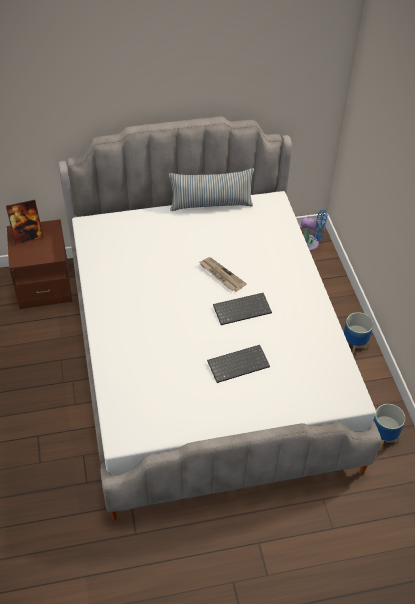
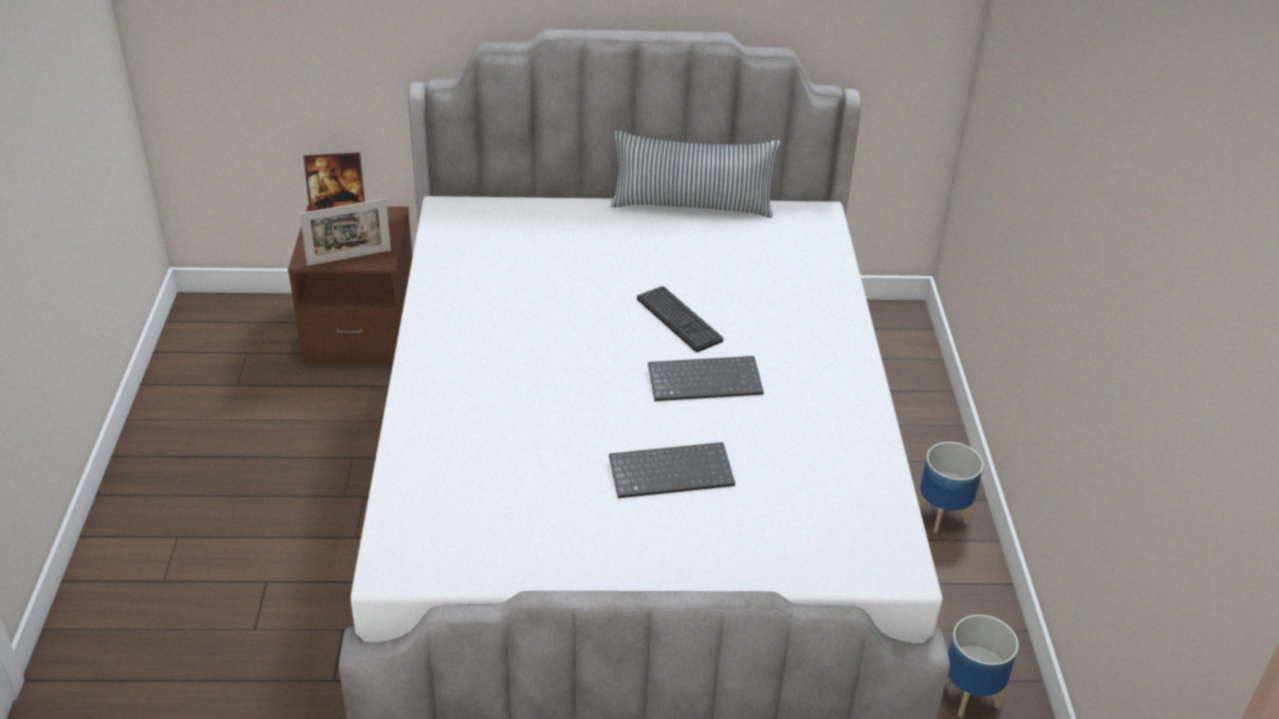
camera: 10 degrees right, 10 degrees down
newspaper [199,257,247,292] -> keyboard [637,286,723,352]
blue fan [301,210,328,251] -> none
none -> picture frame [299,198,391,266]

